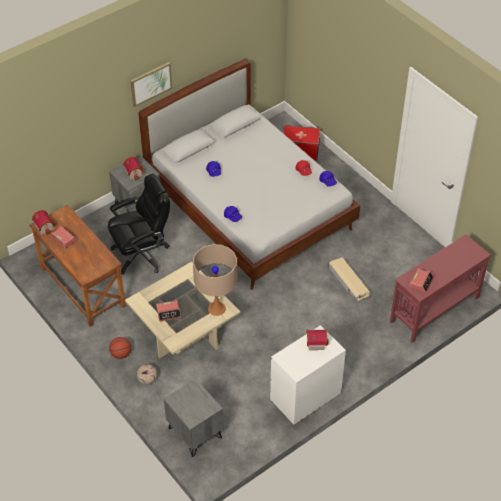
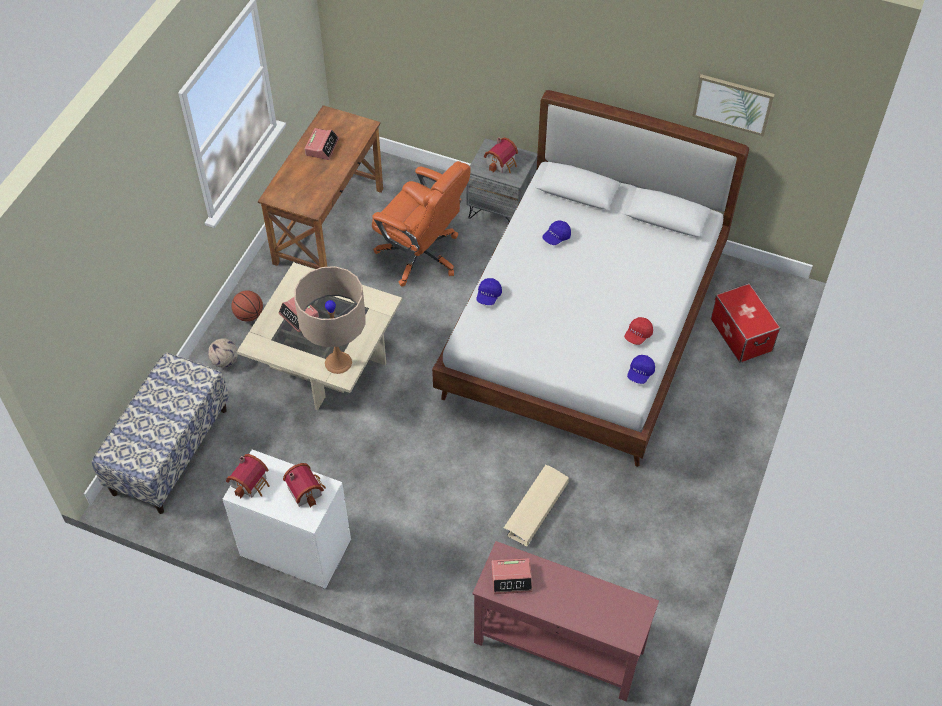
camera: 60 degrees right, 5 degrees up
toy house [32,210,57,235] -> toy house moved to [226,454,270,498]
black office chair [108,174,170,275] -> orange office chair [372,161,470,287]
picture [130,62,172,107] -> picture moved to [692,74,775,136]
grey nightstand [164,379,223,457] -> bench [92,353,229,514]

